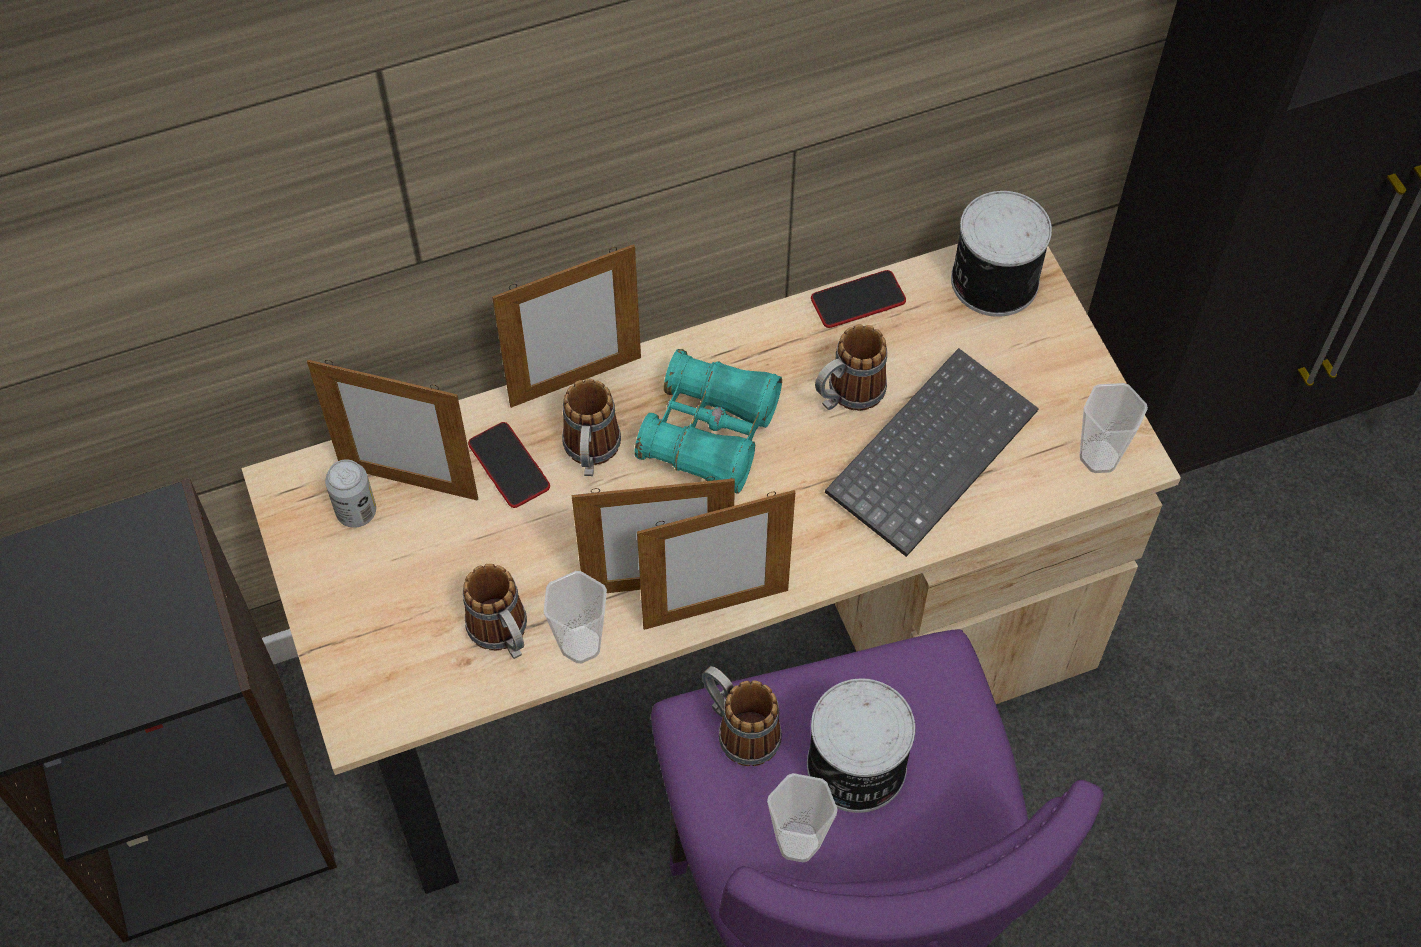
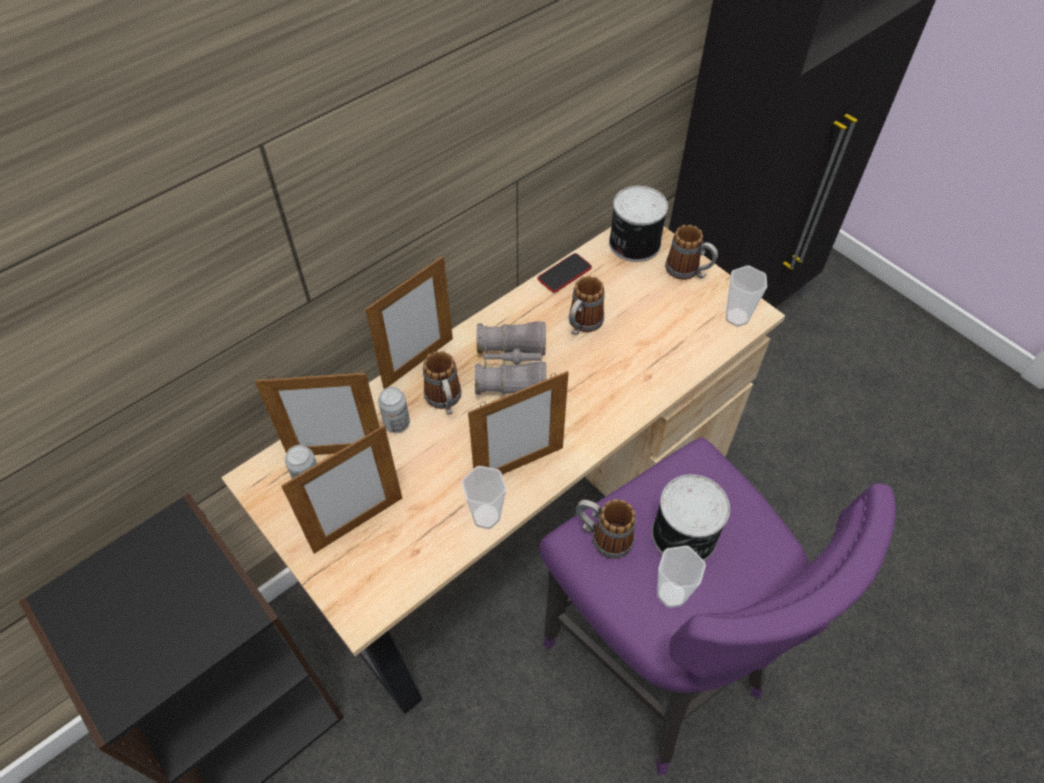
camera: 20 degrees left, 5 degrees down
mug [463,564,527,659] -> mug moved to [665,225,718,280]
phone [468,422,550,508] -> can [378,387,410,433]
turquoise binoculars [634,349,782,494] -> grey binoculars [475,321,547,395]
picture frame [637,490,795,630] -> picture frame moved to [281,425,402,554]
keyboard [825,348,1039,557] -> none

